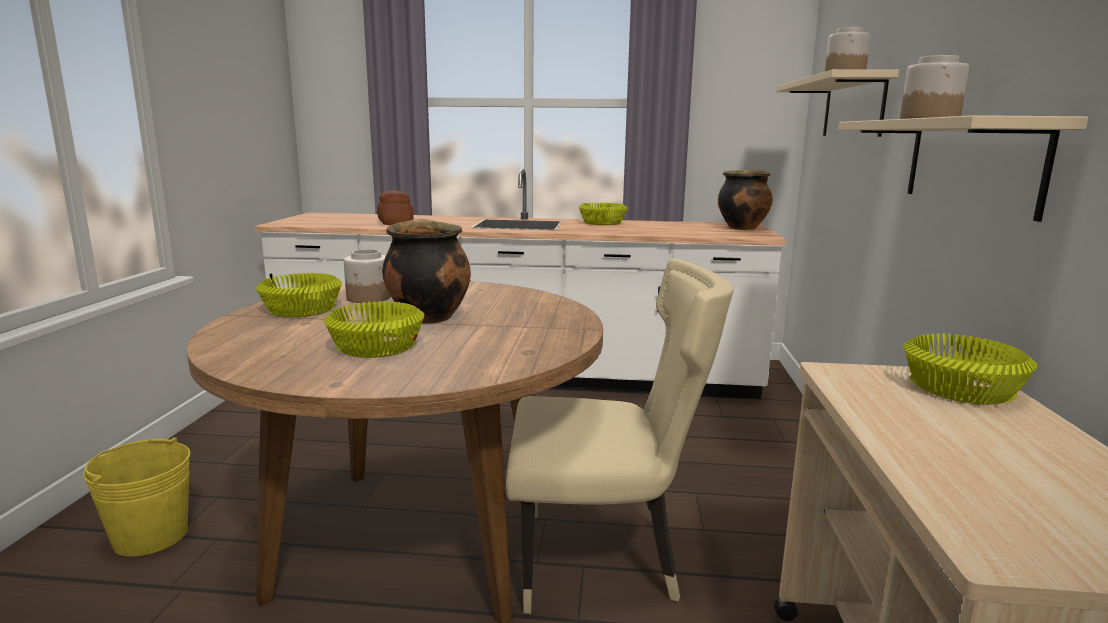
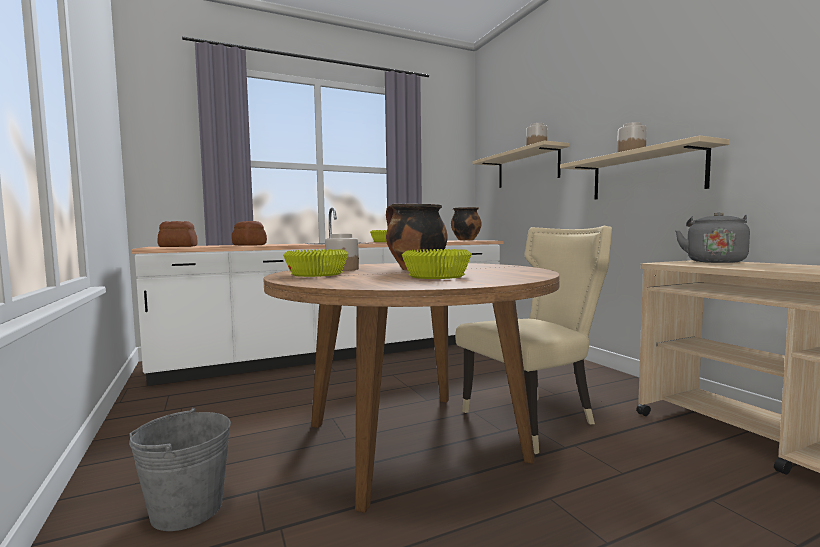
camera: 30 degrees left, 10 degrees down
yellow bucket [83,437,190,556] -> grey bucket [129,408,231,531]
yellow bowl [903,334,1038,405] -> grey kettle [675,212,750,263]
none -> bread [158,221,197,247]

